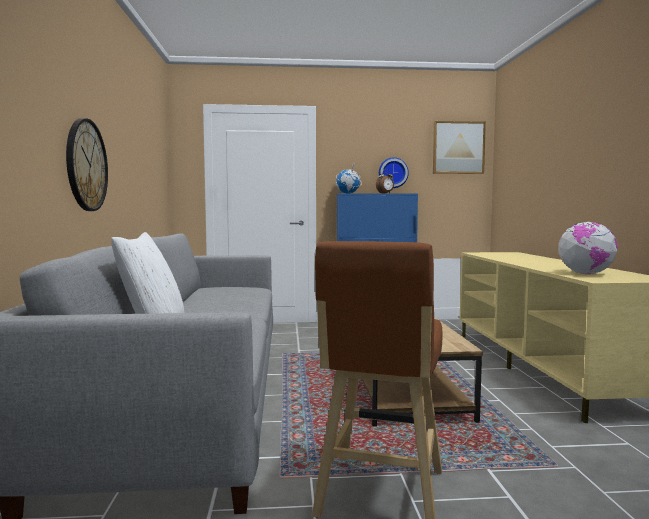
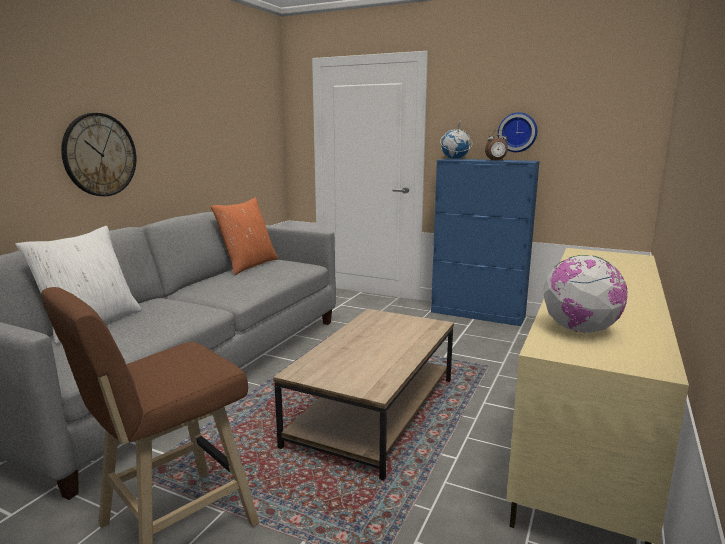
camera: 30 degrees right, 10 degrees up
picture [433,121,486,174] -> none
none -> orange pillow [210,197,278,275]

